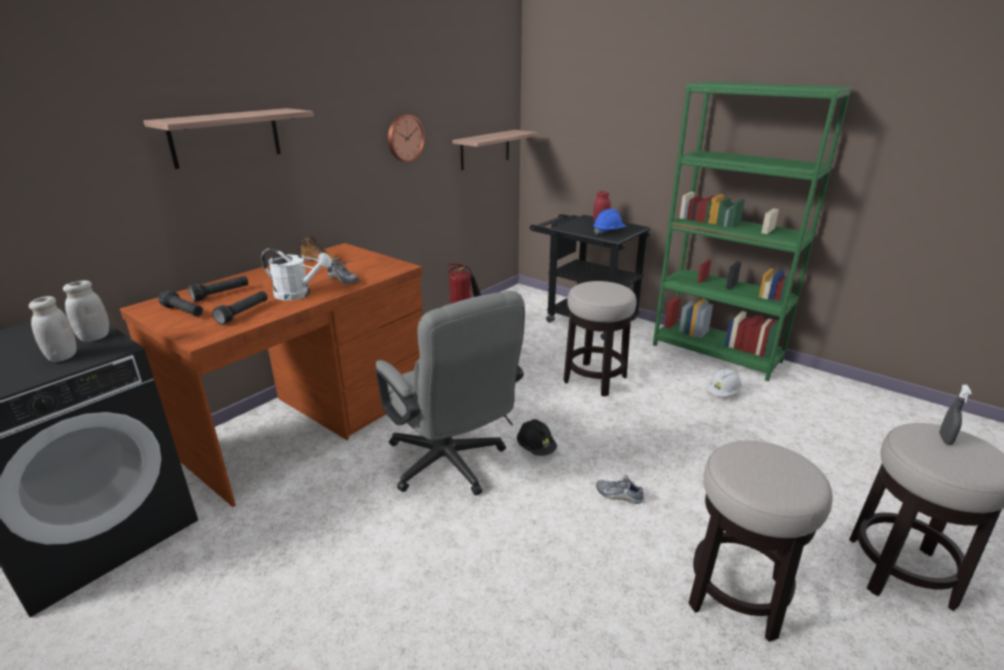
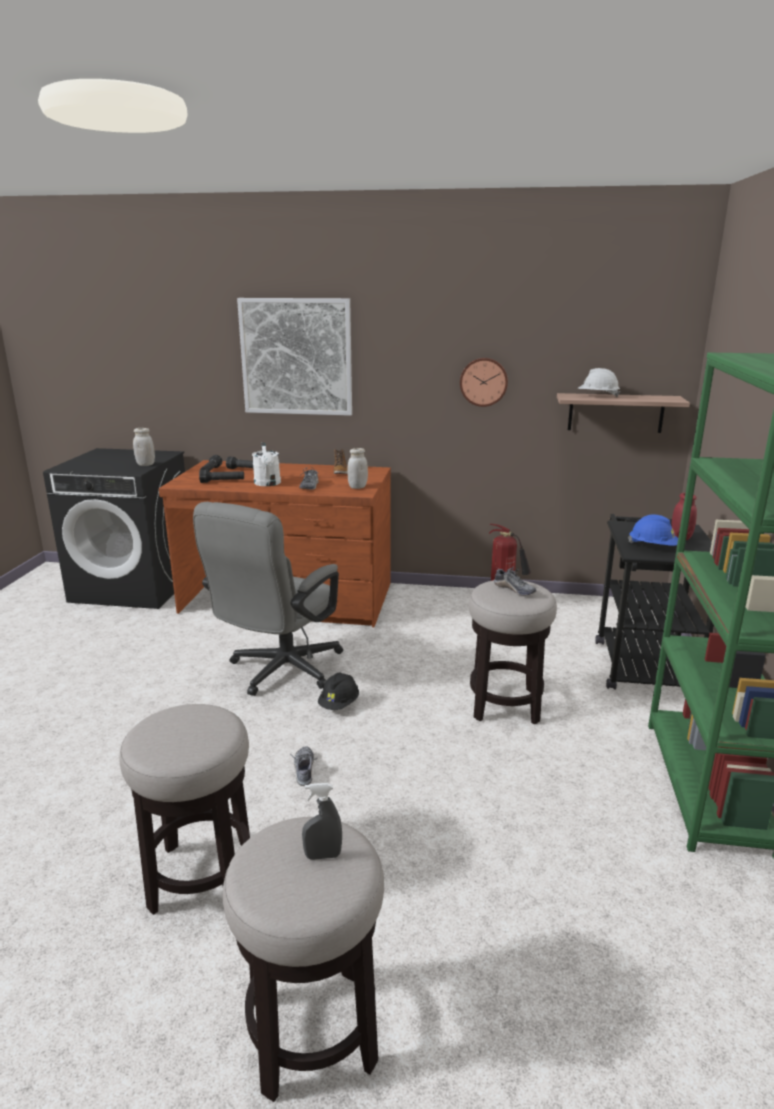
camera: 60 degrees right, 5 degrees down
white jar [29,296,77,362] -> white jar moved to [347,448,368,489]
shelf [143,108,314,169] -> picture [237,298,352,416]
white hard hat [706,368,742,397] -> white hard hat moved to [578,368,620,397]
none -> shoe [494,566,536,596]

